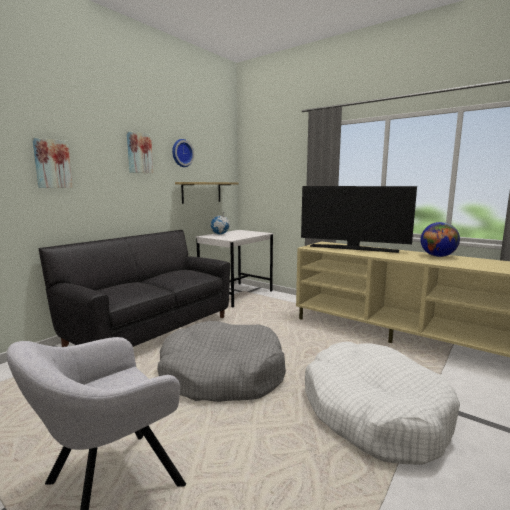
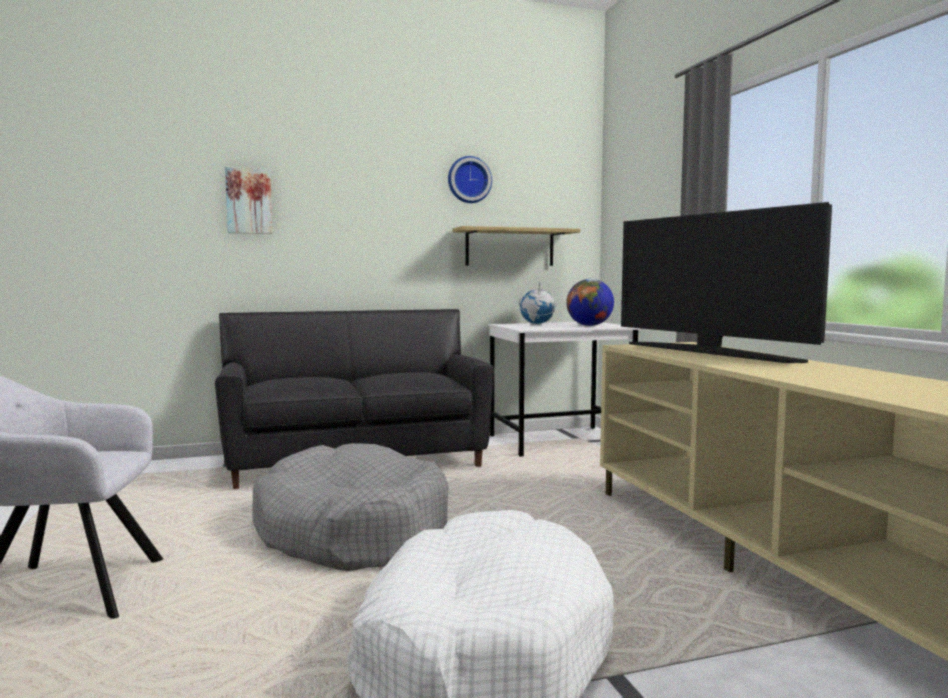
camera: 35 degrees right, 5 degrees down
picture [127,131,153,173] -> none
globe [420,222,460,257] -> globe moved to [566,279,614,326]

